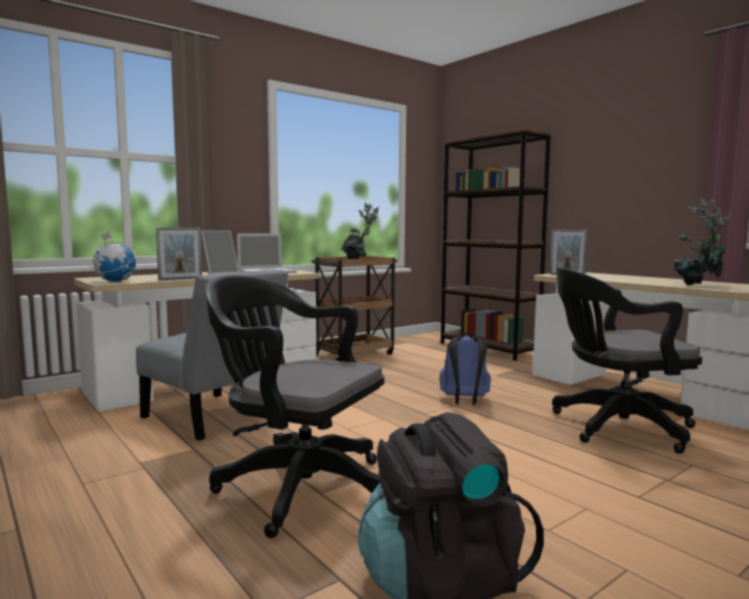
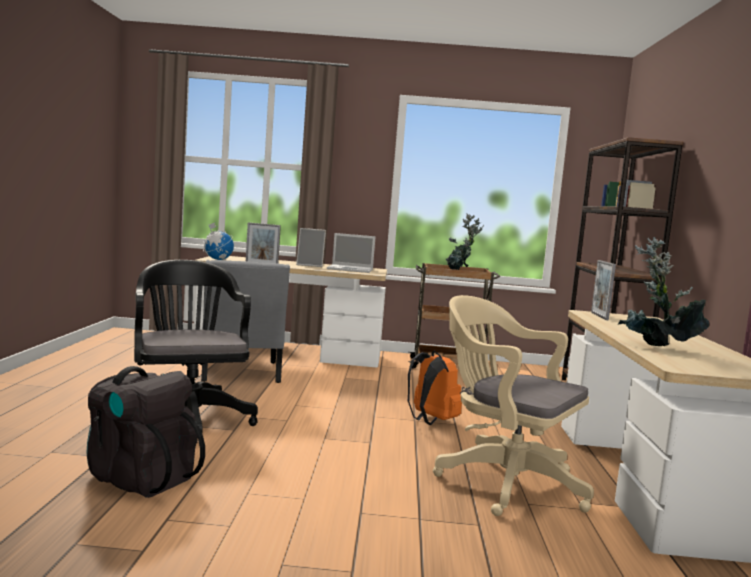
camera: 40 degrees right, 0 degrees up
blue backpack [439,332,491,405] -> orange backpack [408,351,462,425]
black office chair [552,268,702,454] -> beige office chair [433,295,594,516]

